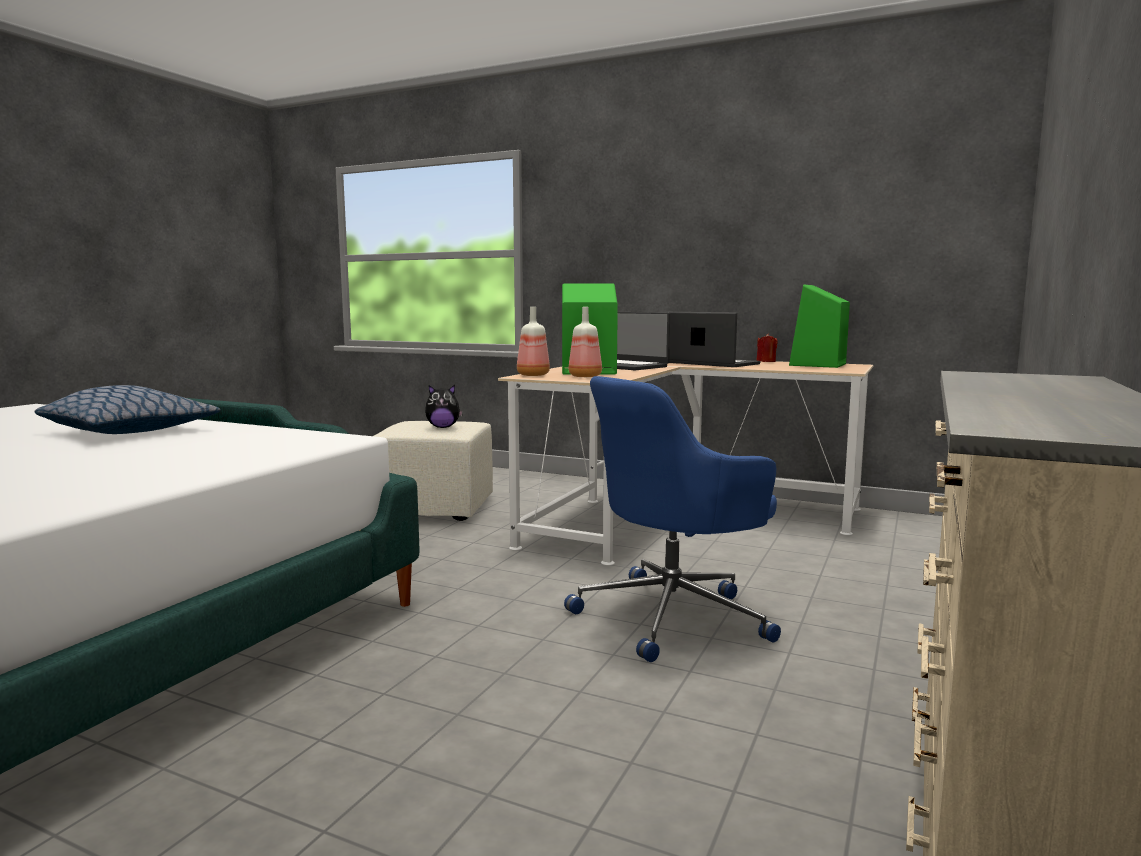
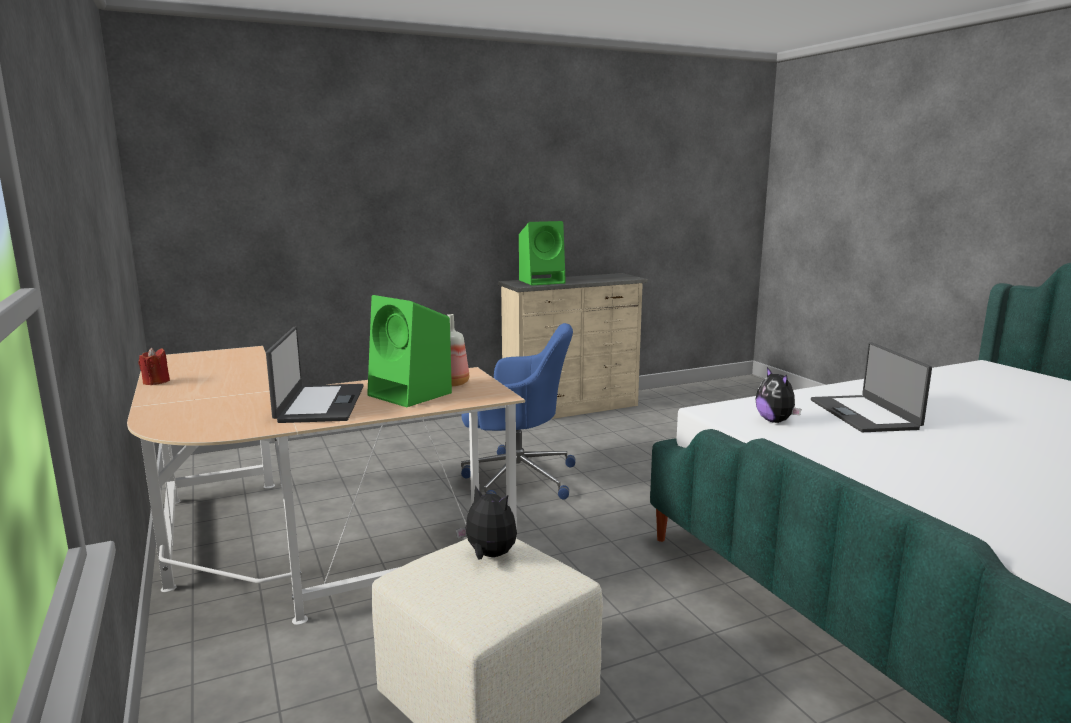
camera: 140 degrees left, 5 degrees up
pillow [35,385,220,434] -> none
bottle [517,307,550,376] -> none
laptop [668,312,760,367] -> laptop moved to [811,342,932,432]
green speaker [789,285,850,368] -> green speaker moved to [519,221,566,285]
none -> plush toy [755,367,801,423]

